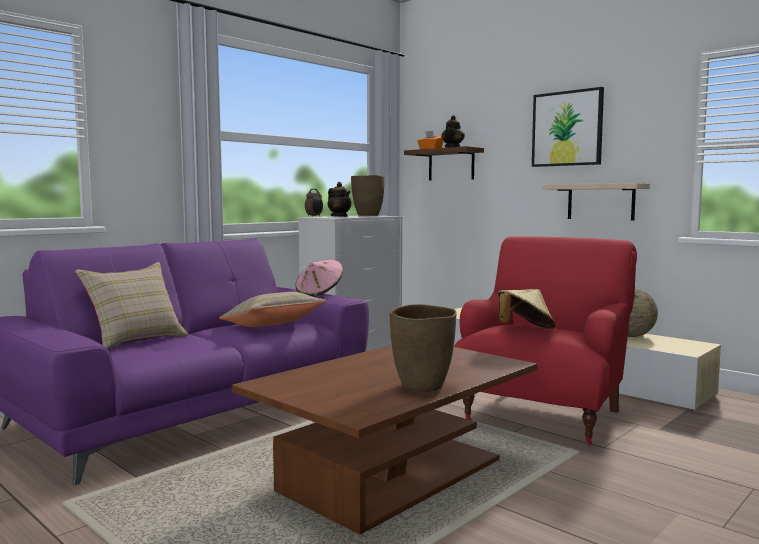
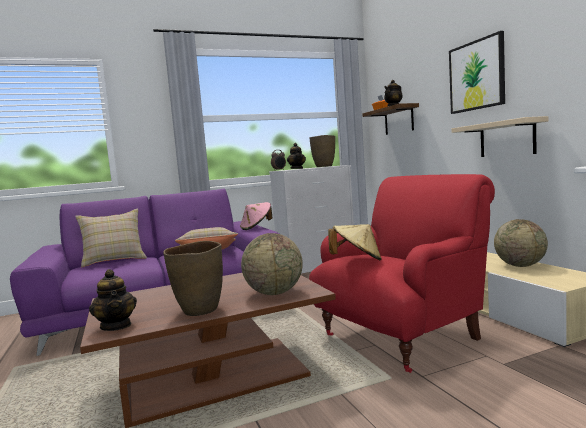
camera: 25 degrees right, 0 degrees up
none -> teapot [89,269,137,331]
none -> globe [241,233,303,295]

